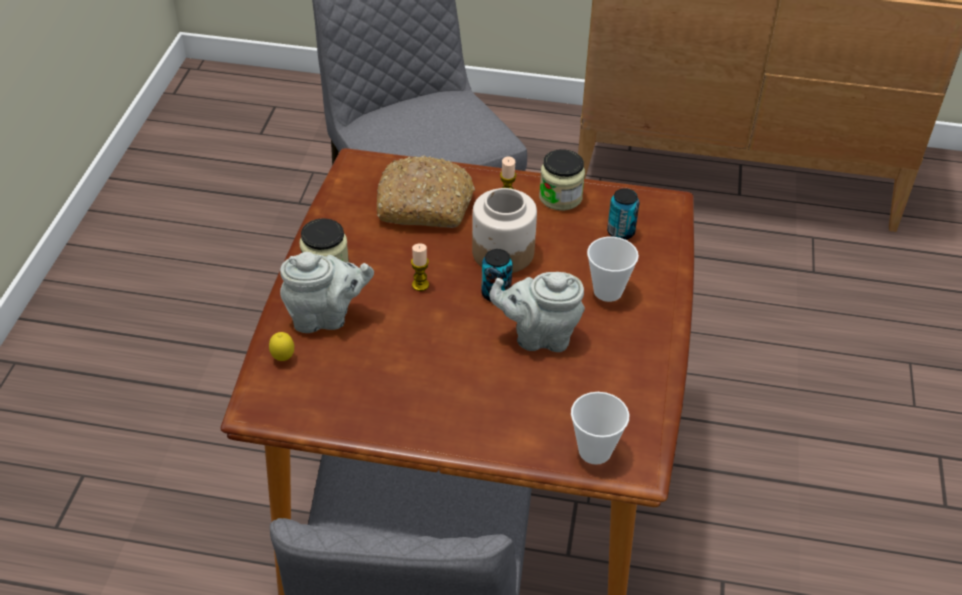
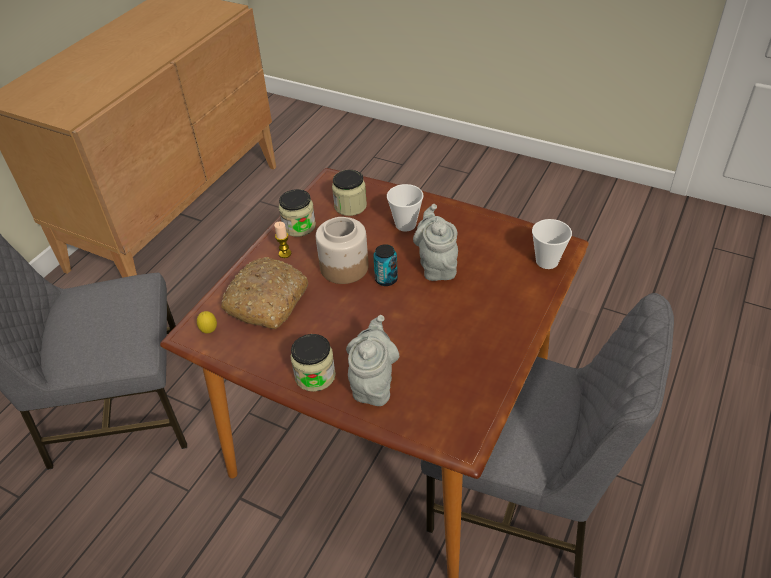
camera: 70 degrees left, 0 degrees up
lemon [269,332,294,361] -> lemon moved to [197,311,217,334]
candle [411,243,429,291] -> none
grey teapot [489,272,585,352] -> grey teapot turned 150 degrees clockwise [413,204,458,281]
can [607,188,639,240] -> jar [332,170,367,216]

